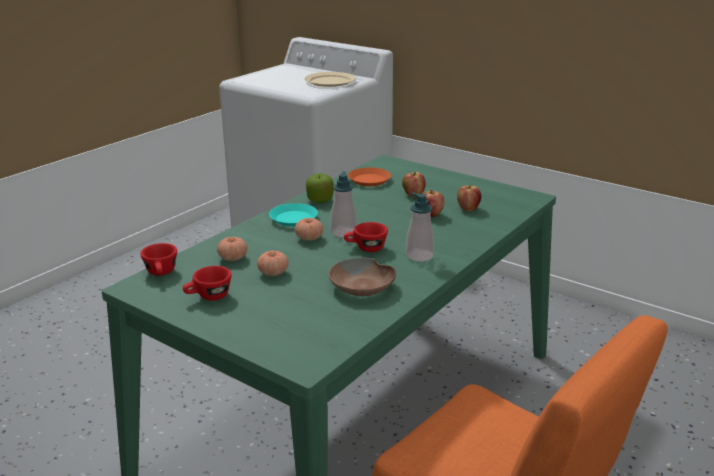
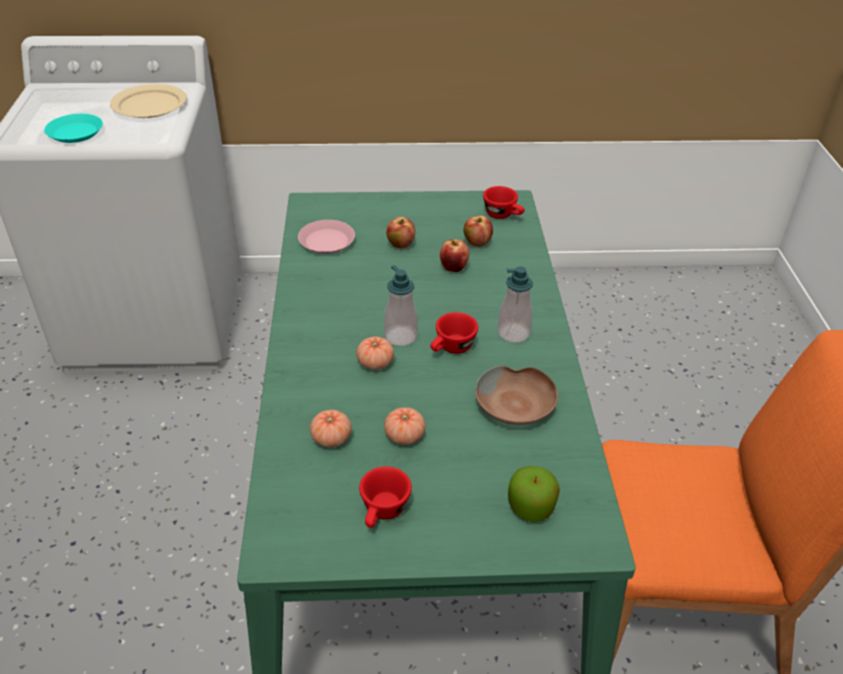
camera: 40 degrees left, 15 degrees up
red cup [140,243,177,276] -> red cup moved to [483,186,525,219]
turquoise plate [269,203,318,227] -> turquoise plate moved to [44,114,103,143]
apple [306,173,334,203] -> apple moved to [508,466,560,522]
orange plate [348,167,391,186] -> pink plate [298,220,355,254]

